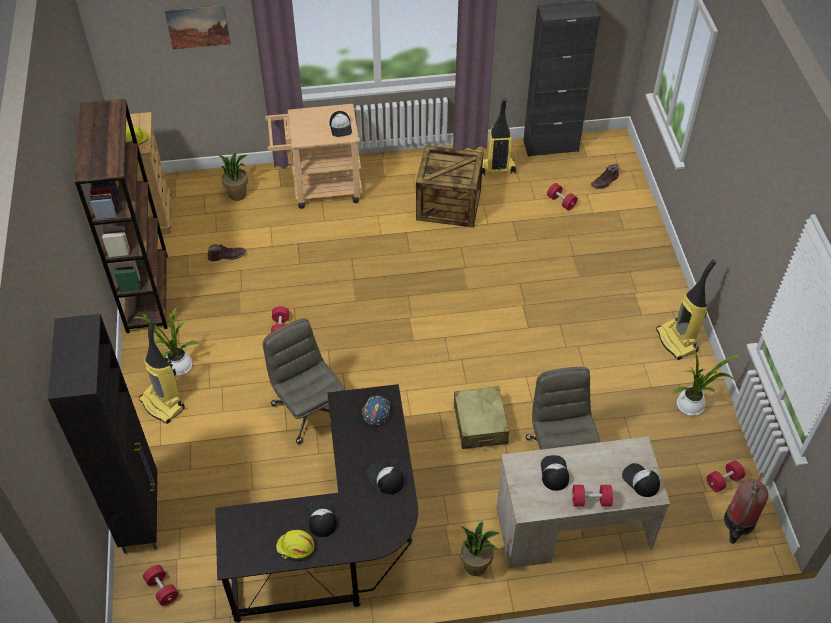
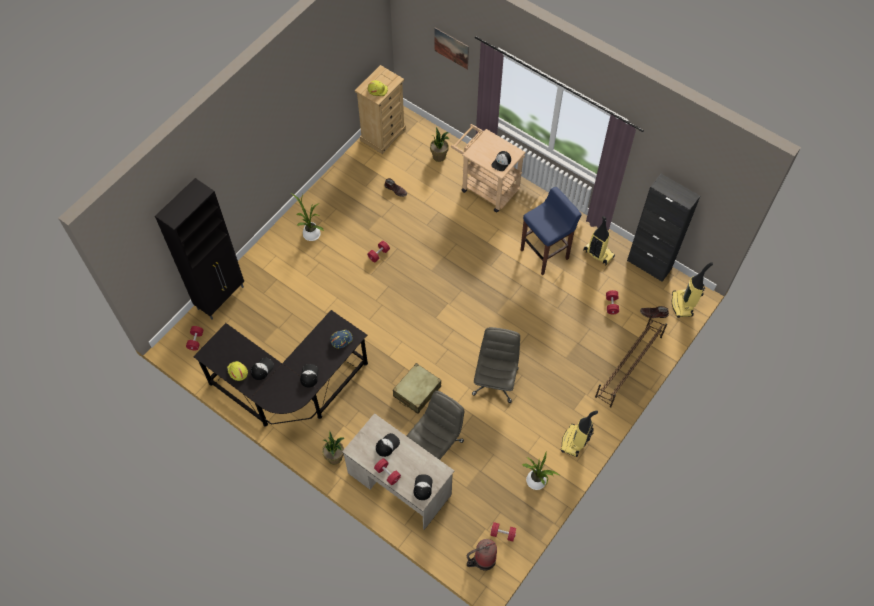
camera: 45 degrees right, 10 degrees up
brown bookcase [74,99,168,333] -> none
vacuum cleaner [139,320,185,424] -> vacuum cleaner moved to [672,262,713,318]
grey office chair [263,318,345,444] -> grey office chair moved to [472,327,520,403]
crate [416,146,483,228] -> blue stool [521,187,582,275]
none -> brown shoe rack [595,314,667,407]

